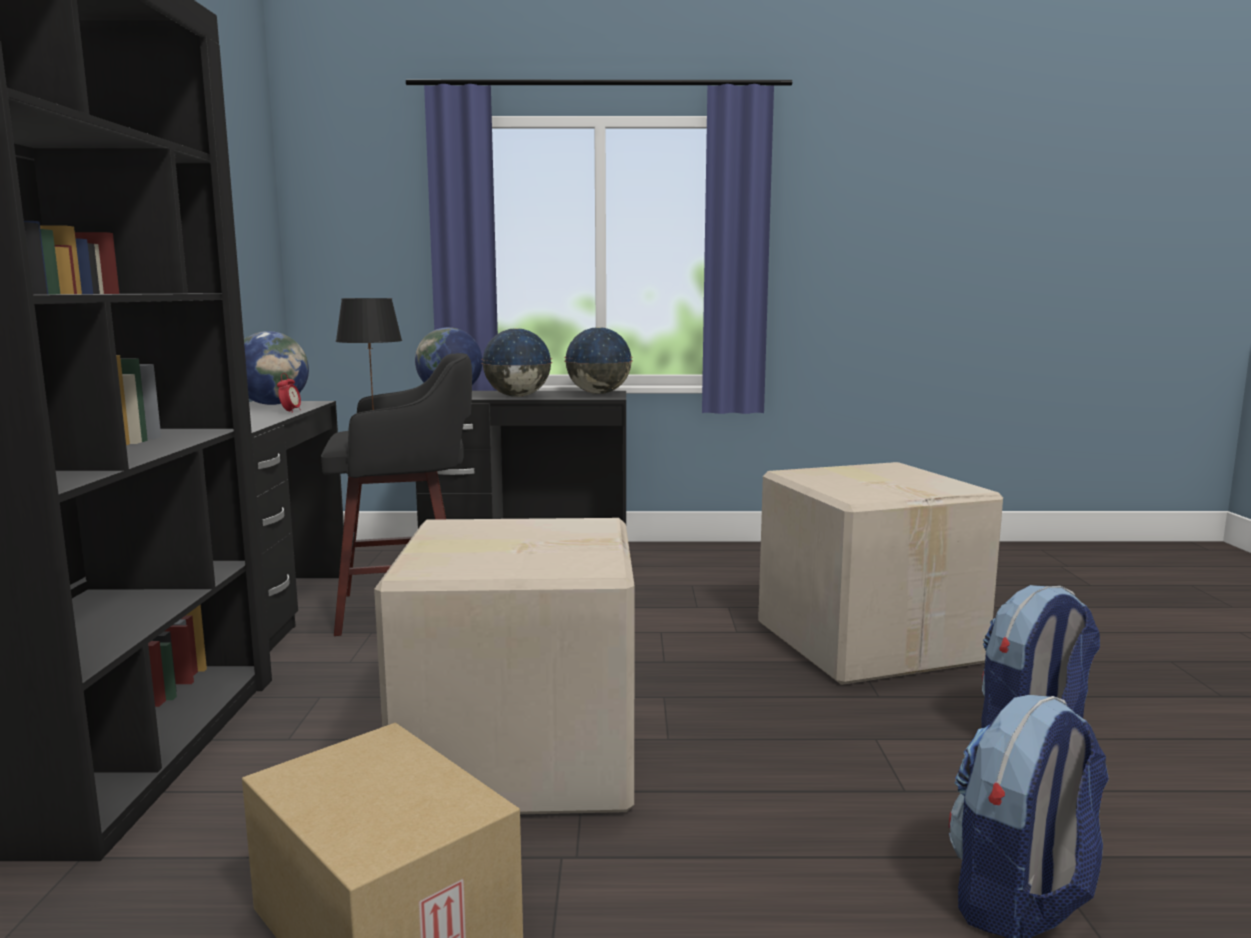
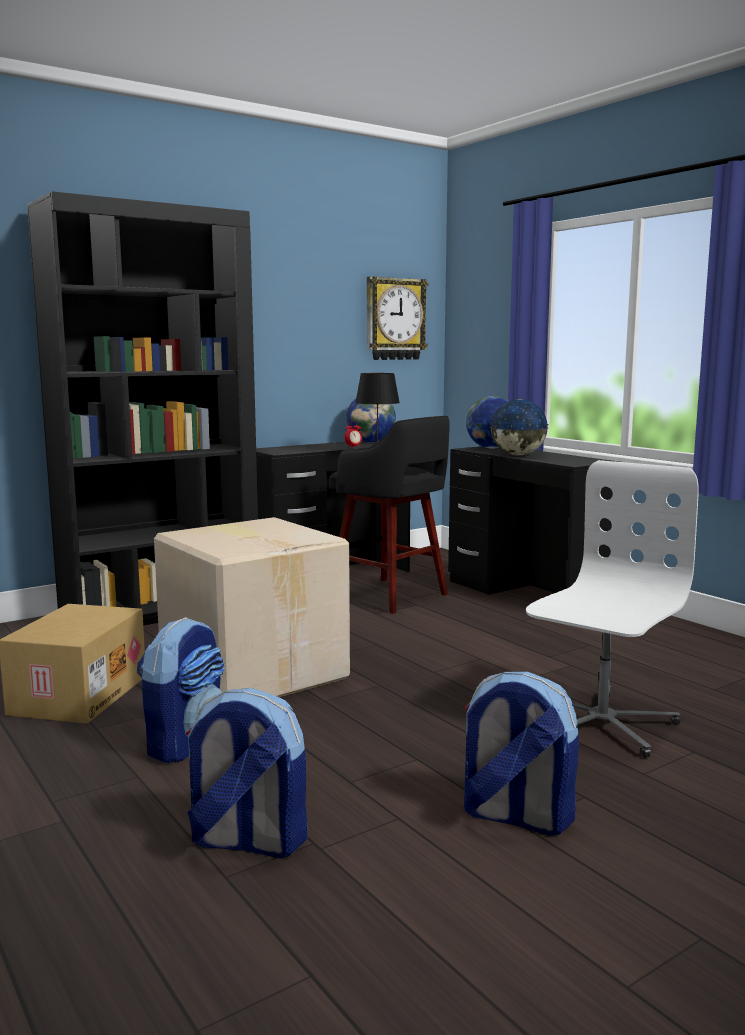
camera: 55 degrees right, 0 degrees up
globe [564,327,633,394] -> none
cardboard box [758,462,1003,685] -> white office chair [526,460,699,758]
none -> backpack [137,617,225,763]
none -> wall clock [367,276,428,360]

